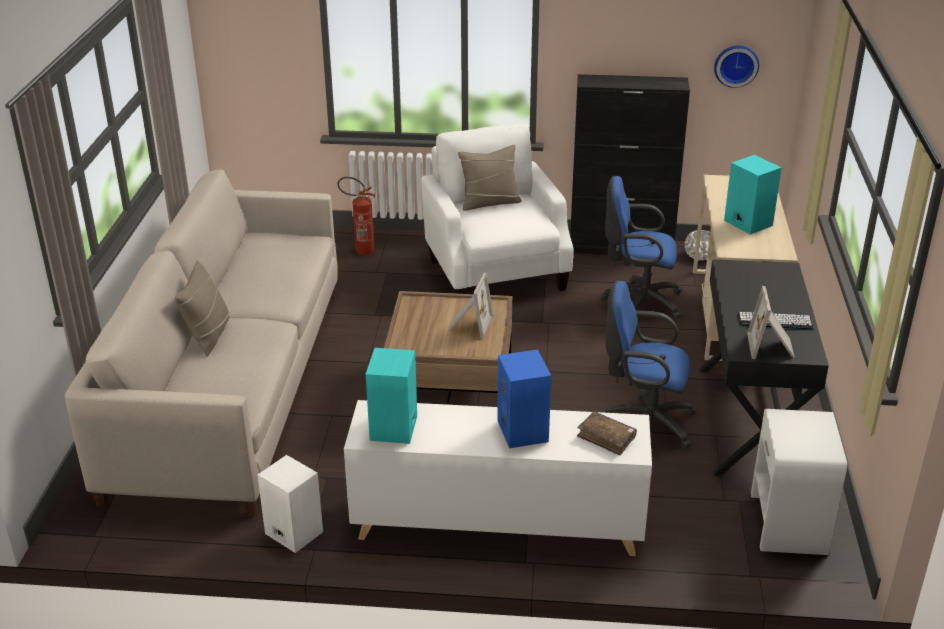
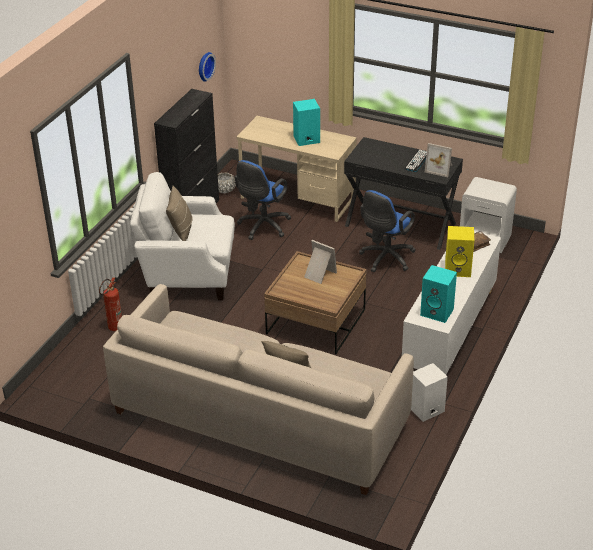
camera: 70 degrees left, 5 degrees up
blue speaker [497,350,551,448] -> yellow speaker [445,226,474,277]

